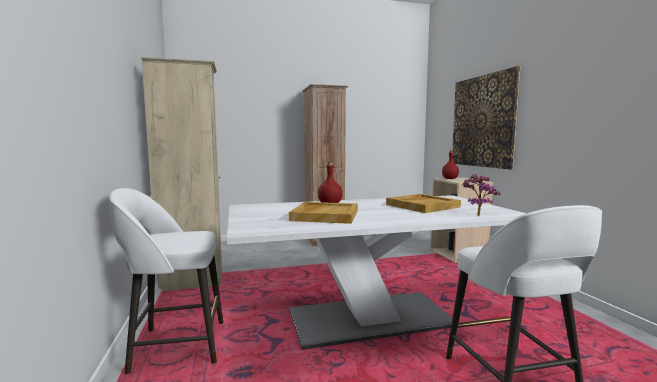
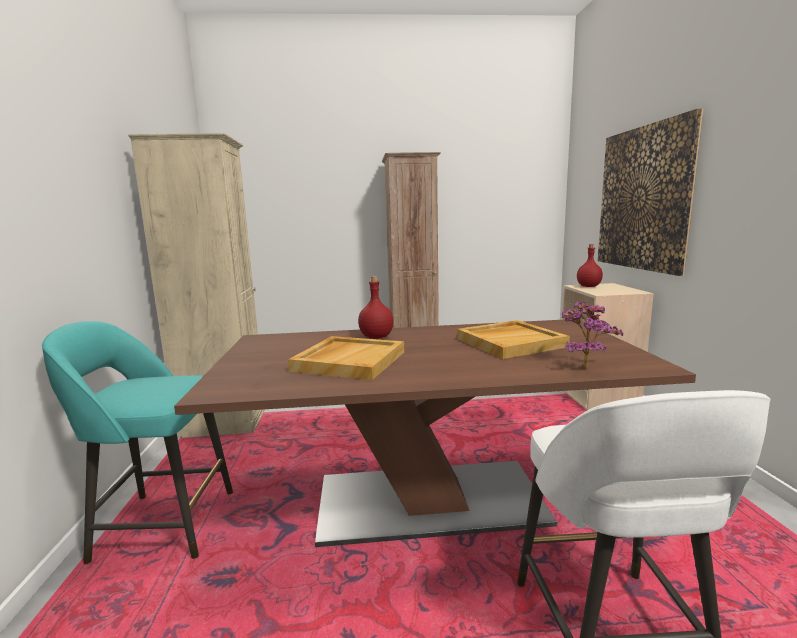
camera: 10 degrees right, 5 degrees up
white stool [109,188,223,374] -> turquoise stool [42,321,233,564]
white dining table [227,195,527,350] -> brown dining table [174,320,696,547]

